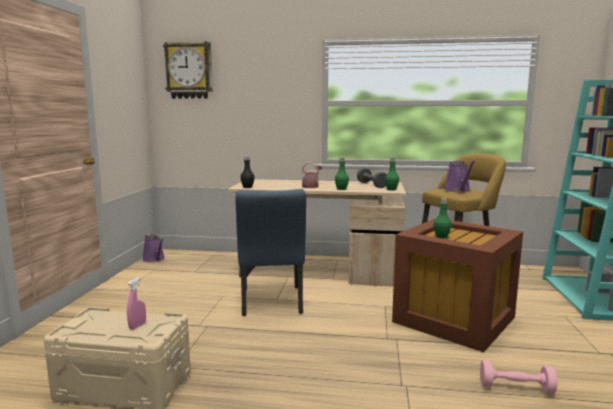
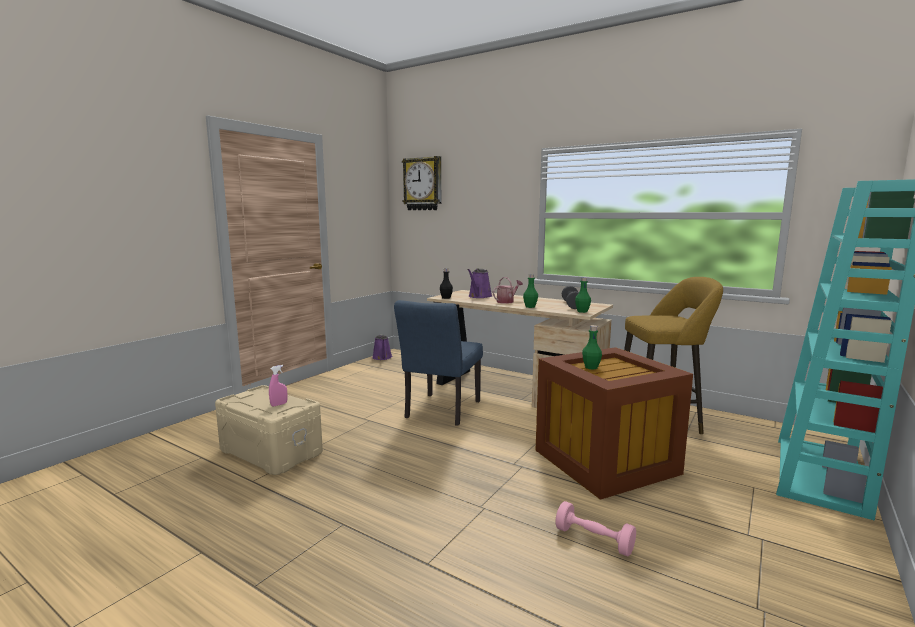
camera: 25 degrees right, 0 degrees up
purple watering can [444,160,475,192] -> purple watering can moved to [467,269,492,298]

